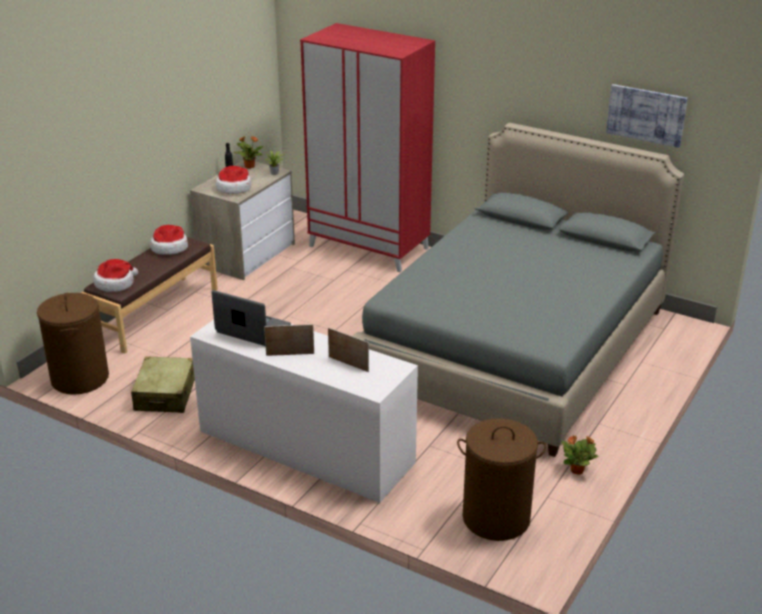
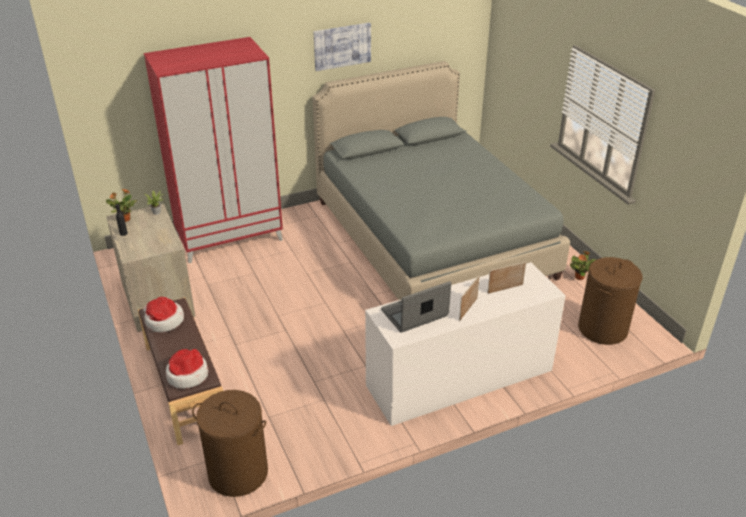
camera: 55 degrees left, 5 degrees up
beige suitcase [131,356,195,413] -> none
hat [216,166,251,194] -> none
picture [606,84,688,148] -> picture moved to [314,23,371,71]

